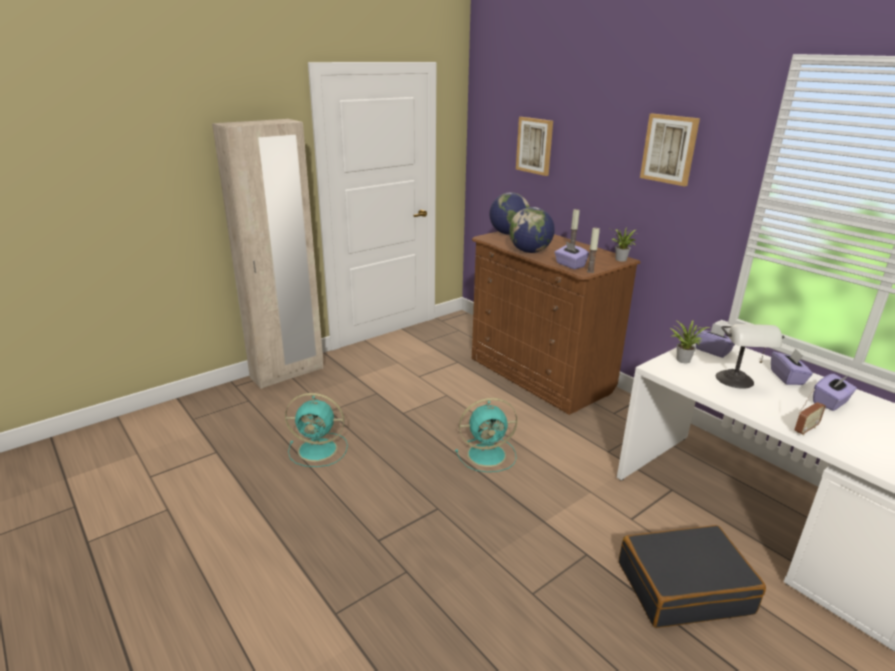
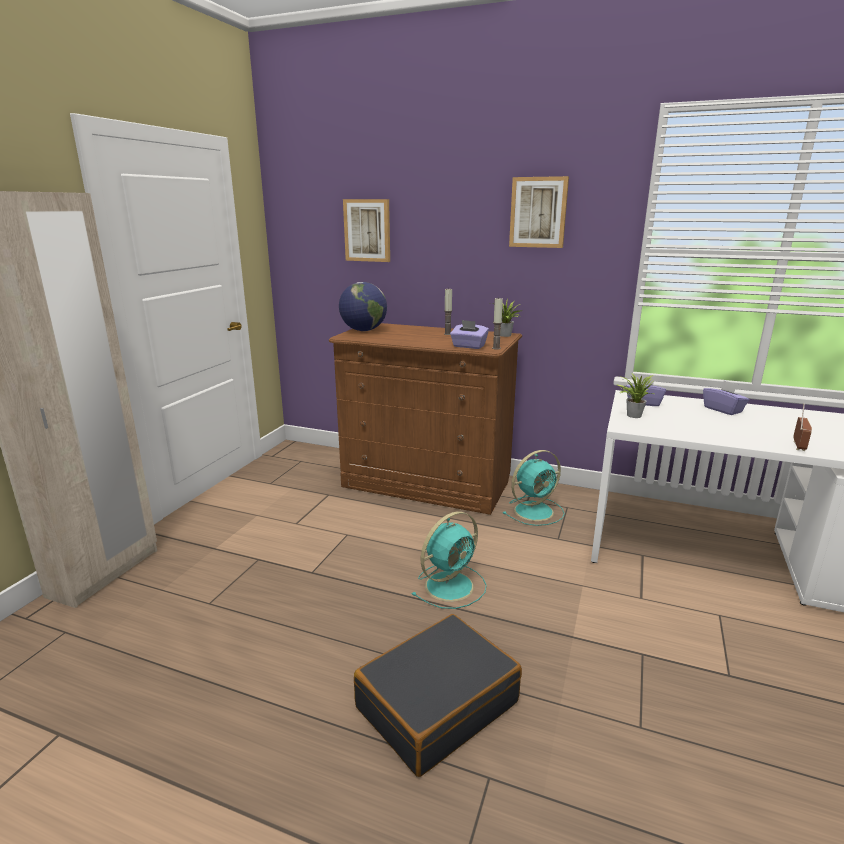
camera: 30 degrees left, 5 degrees down
turquoise fan [285,393,348,467] -> turquoise fan moved to [503,450,565,526]
globe [509,207,555,253] -> none
black suitcase [619,525,766,628] -> black suitcase moved to [354,614,522,777]
table lamp [716,324,784,389] -> none
purple tissue box [813,374,857,411] -> none

